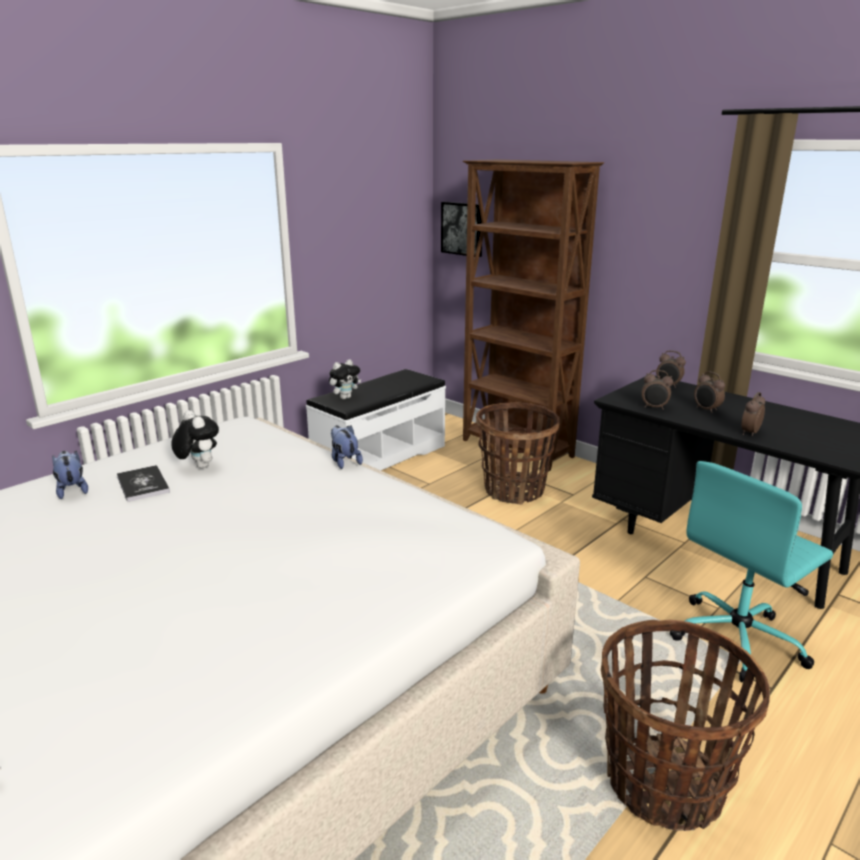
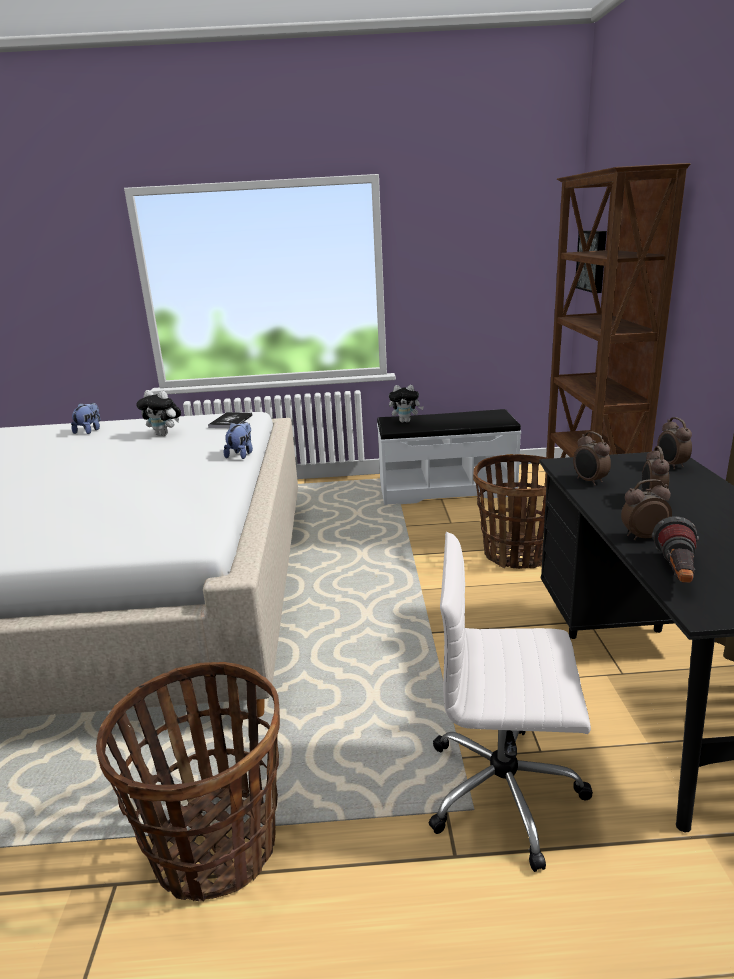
camera: 45 degrees right, 0 degrees up
book [117,465,170,502] -> book moved to [208,412,252,428]
plush toy [171,410,219,468] -> plush toy turned 105 degrees clockwise [136,390,181,436]
turquoise office chair [669,461,833,682] -> white office chair [429,532,593,872]
none -> flashlight [652,516,699,583]

